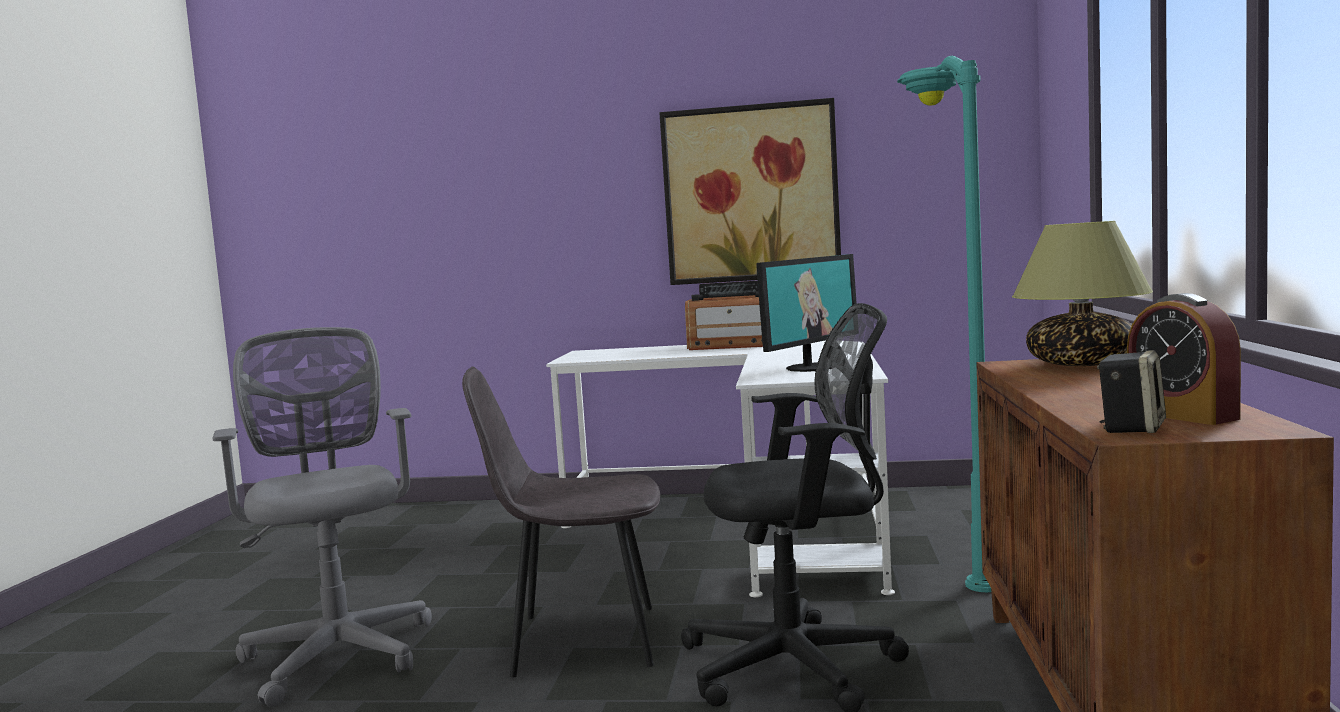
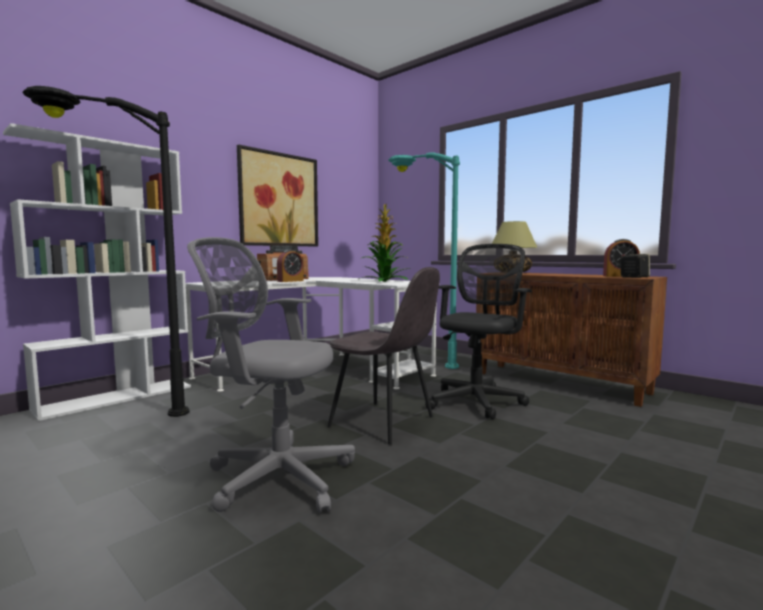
camera: 55 degrees left, 0 degrees up
grey chair [462,367,660,677] -> grey chair turned 90 degrees counterclockwise [327,267,440,444]
monitor [756,254,857,372] -> potted plant [359,204,408,282]
none -> white bookcase [3,123,191,421]
none -> black floor lamp [22,86,189,417]
none -> alarm clock [277,250,304,282]

